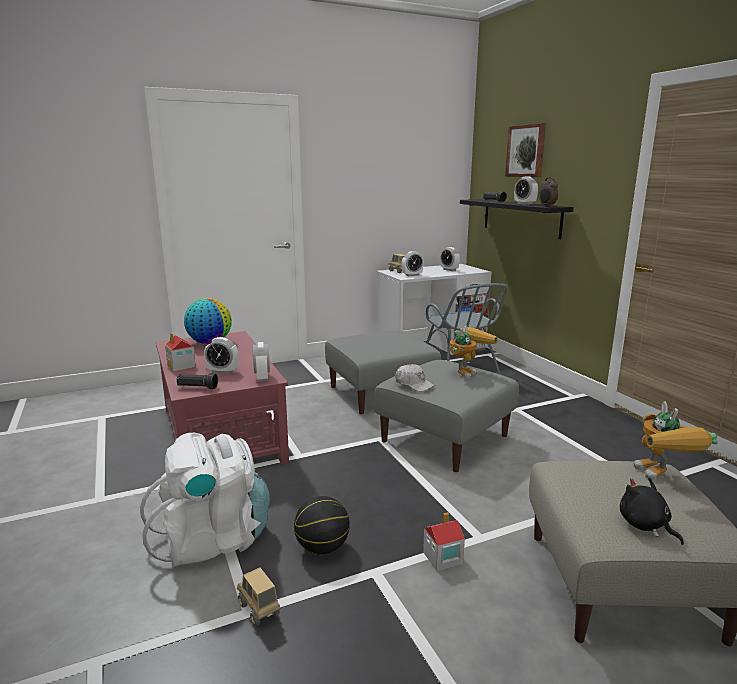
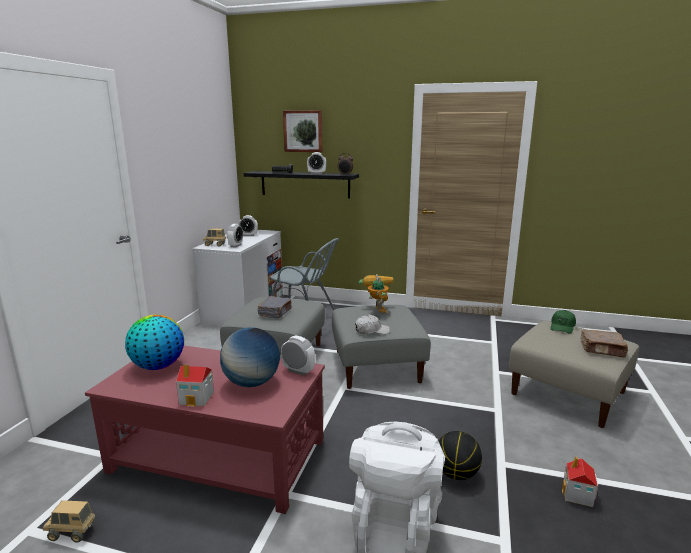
camera: 50 degrees left, 0 degrees up
black flashlight [177,373,218,389] -> none
alarm clock [204,337,239,374] -> globe [220,327,280,387]
toy truck [237,568,281,626] -> toy truck moved to [43,500,96,543]
toy house [423,512,465,571] -> toy house moved to [562,457,598,507]
black plush toy [620,477,684,545] -> brown book [580,330,629,358]
toy robot [634,401,718,480] -> green cap [550,310,576,334]
none -> grey book [257,296,292,318]

